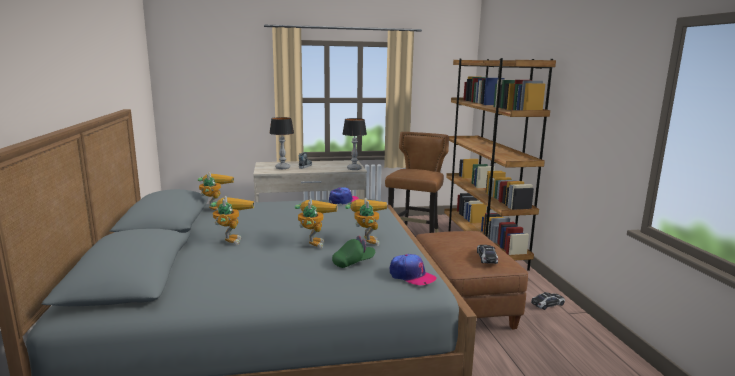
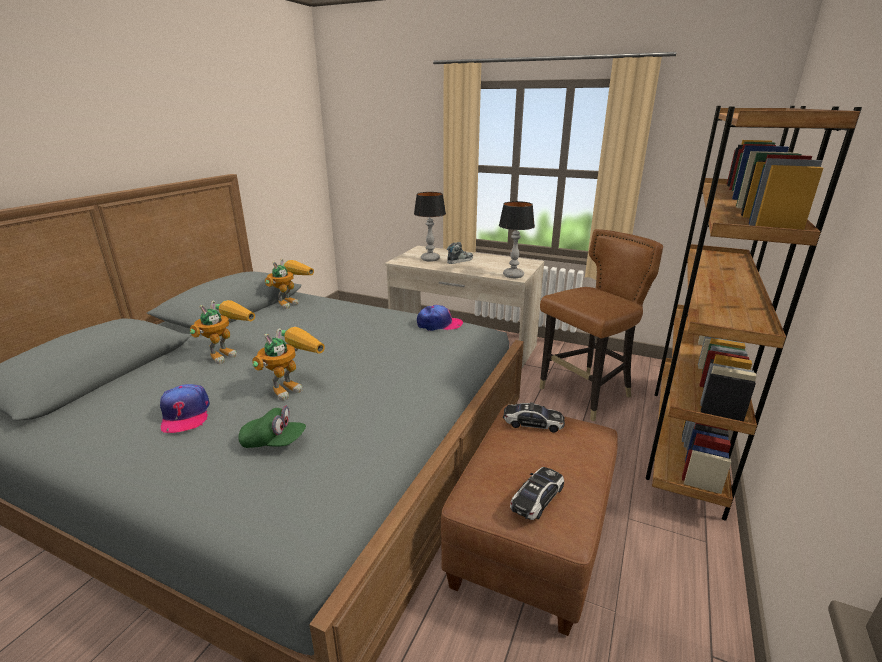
camera: 35 degrees right, 10 degrees up
toy robot [345,198,387,246] -> none
cap [390,254,437,285] -> cap moved to [160,384,210,433]
toy car [531,292,565,310] -> toy car moved to [503,402,565,433]

